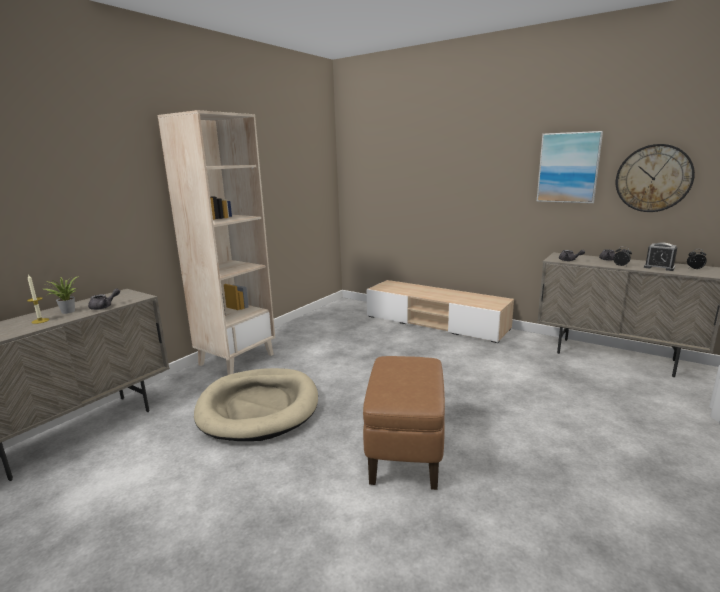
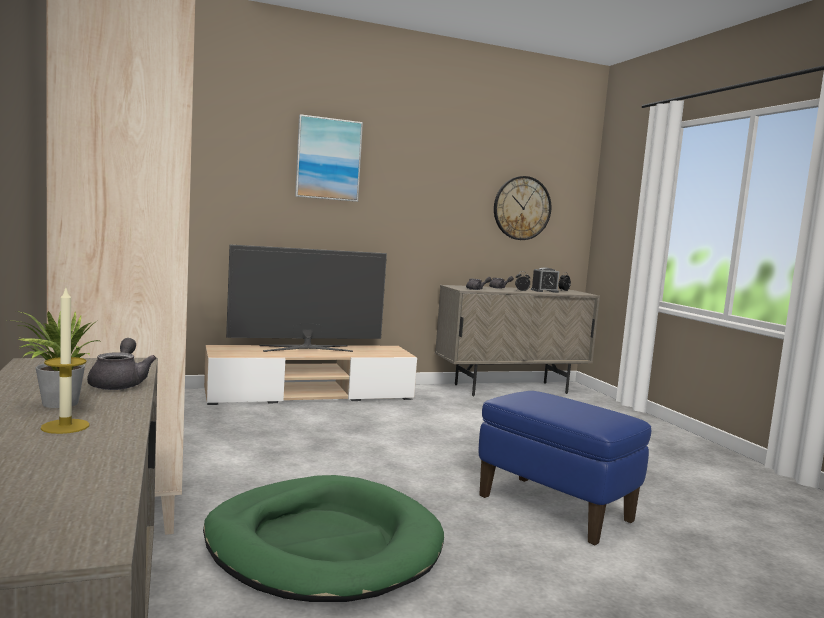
camera: 55 degrees left, 10 degrees down
beige dog bed [194,368,318,441] -> green dog bed [203,475,444,602]
brown ottoman [363,356,445,490] -> blue ottoman [479,391,651,545]
picture [536,131,603,203] -> picture moved to [295,114,363,202]
none -> television [226,245,387,352]

